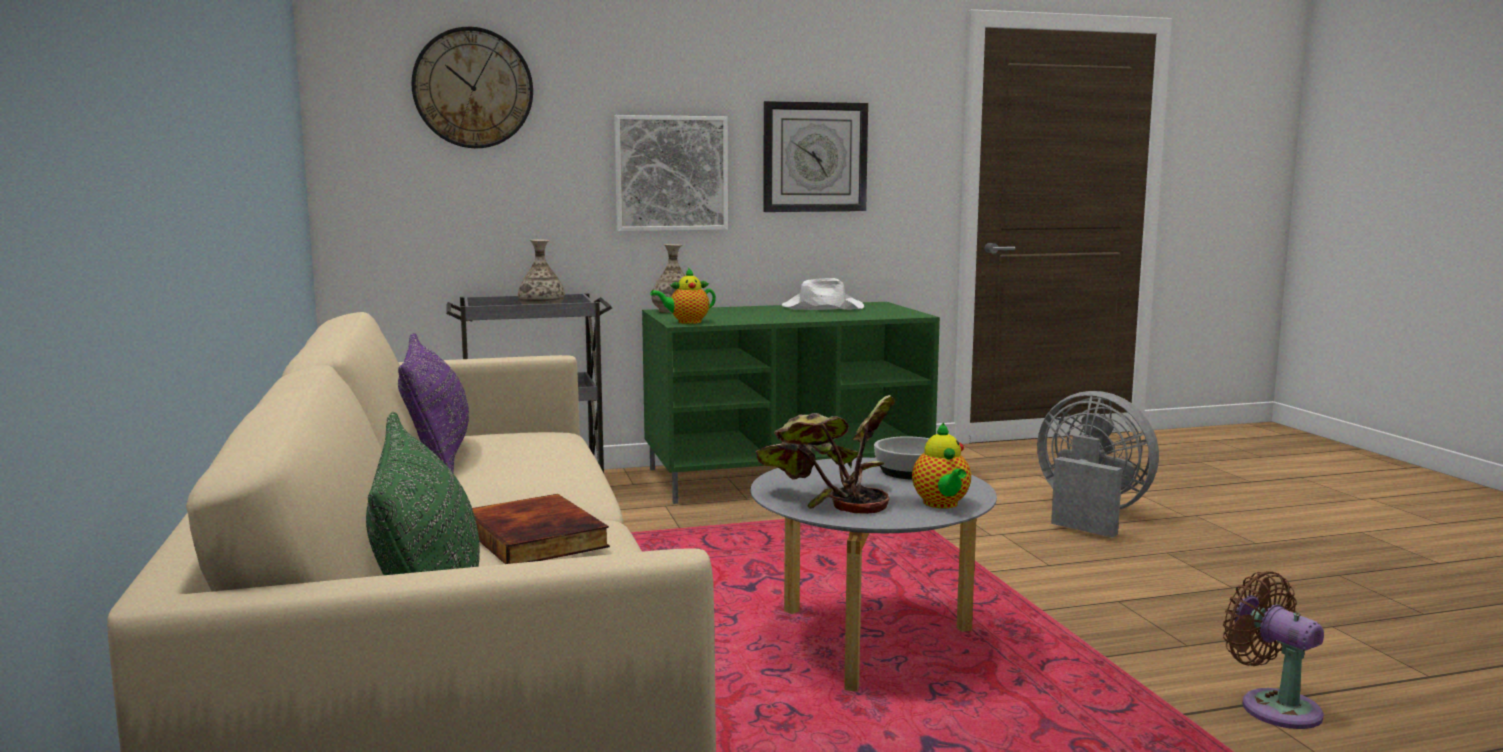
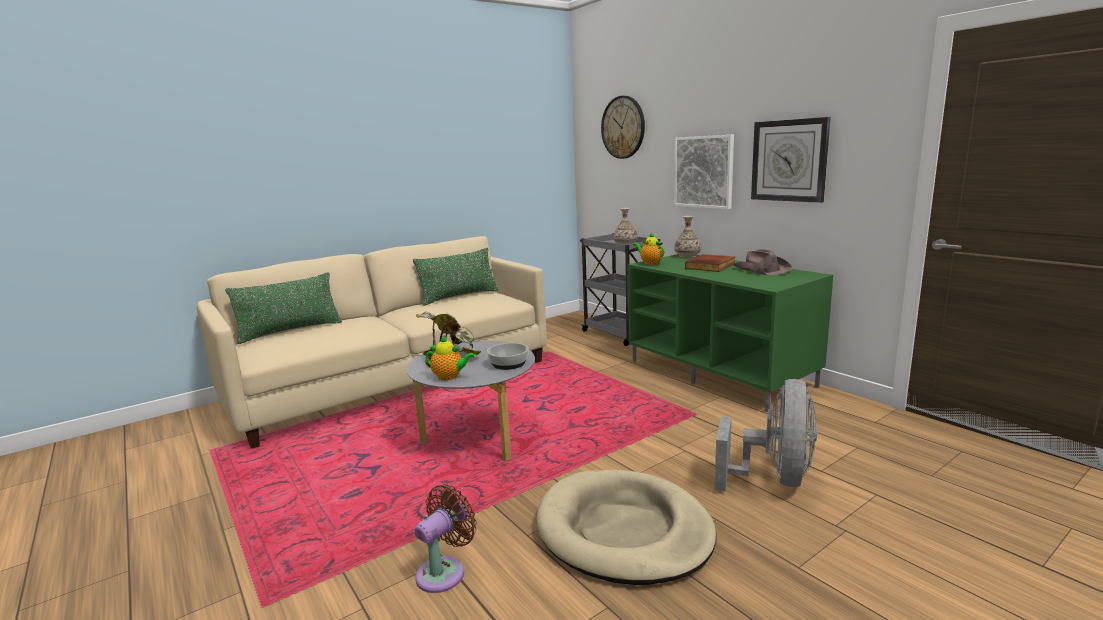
camera: 70 degrees right, 5 degrees up
purple pillow [398,333,469,474] -> green pillow [413,248,499,306]
book [472,494,610,564] -> book moved to [685,254,735,272]
white hat [782,278,864,310] -> brown hat [733,249,792,276]
teapot [912,422,971,508] -> teapot turned 135 degrees counterclockwise [426,336,476,380]
none -> beige dog bed [537,470,717,585]

